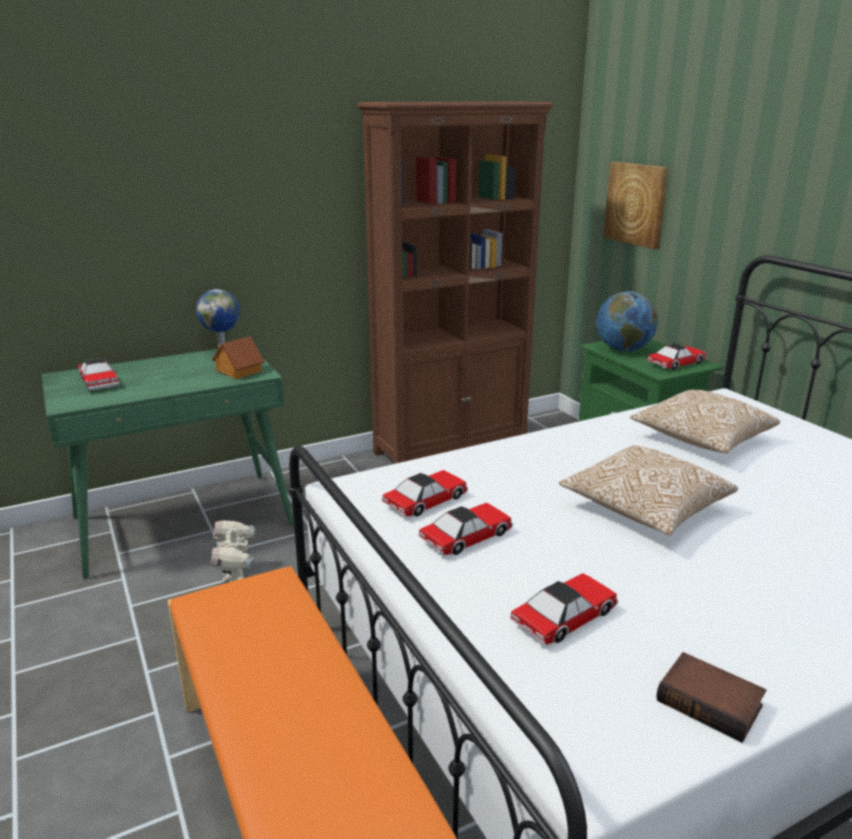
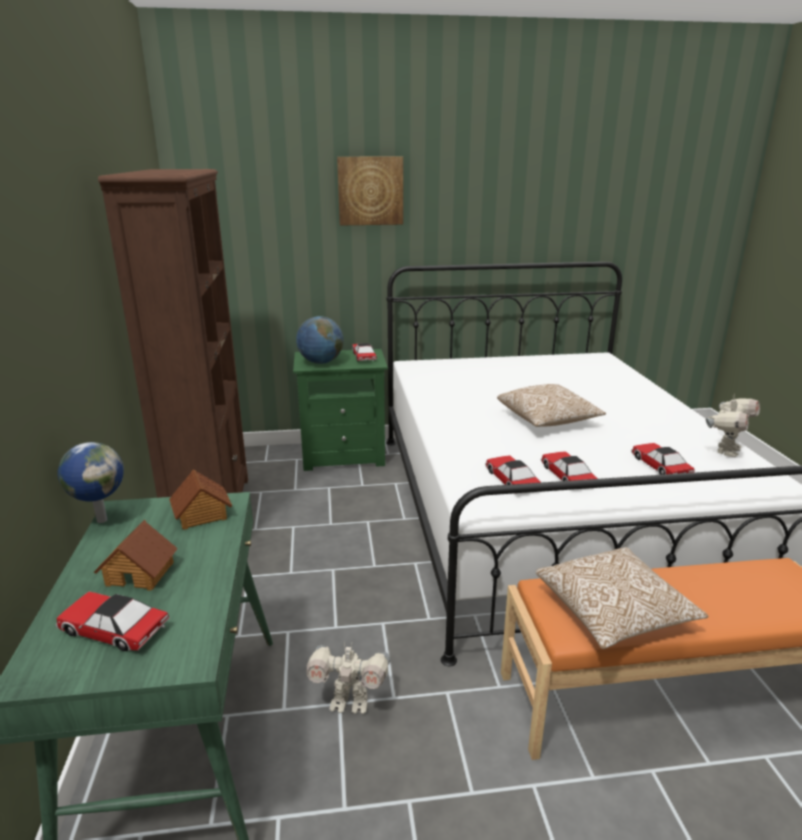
camera: 70 degrees left, 0 degrees up
toy car [78,358,120,391] -> toy car turned 150 degrees counterclockwise [56,592,170,651]
picture [604,162,669,249] -> picture moved to [337,157,403,226]
pillow [630,390,780,453] -> pillow moved to [536,547,708,649]
book [656,652,766,743] -> toy robot [706,394,760,457]
none -> toy house [94,520,178,591]

